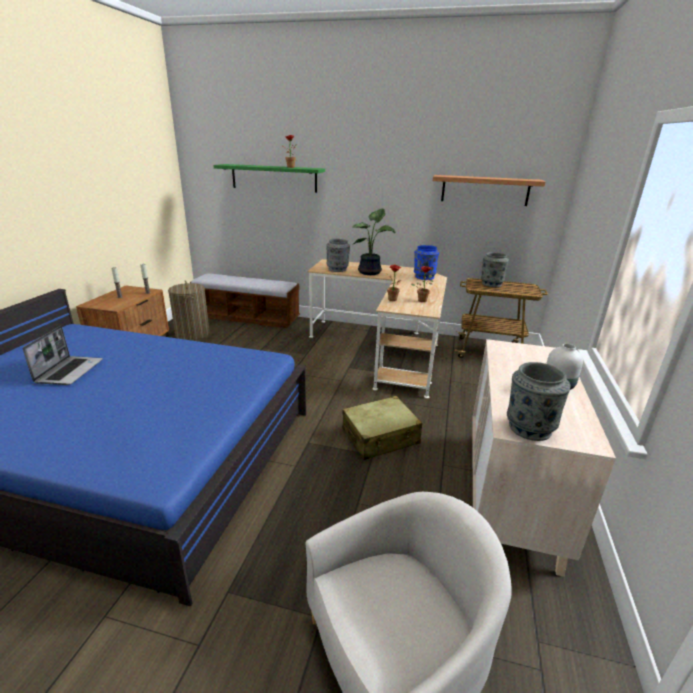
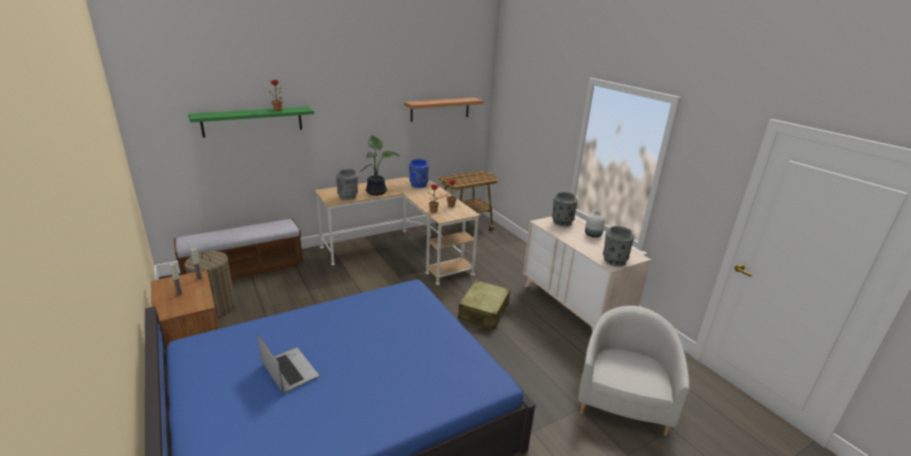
camera: 45 degrees left, 0 degrees up
grey vase [481,252,509,287] -> grey vase moved to [552,192,578,226]

